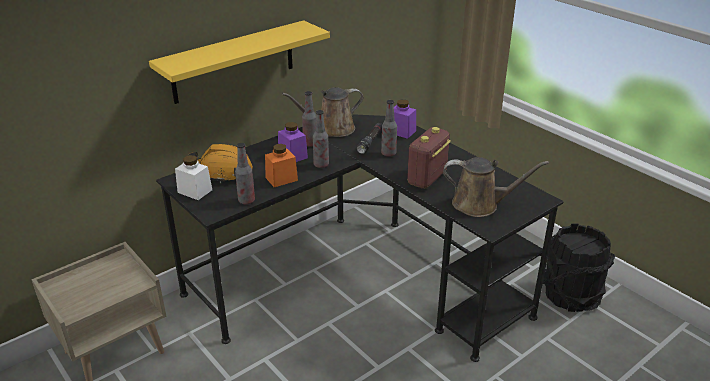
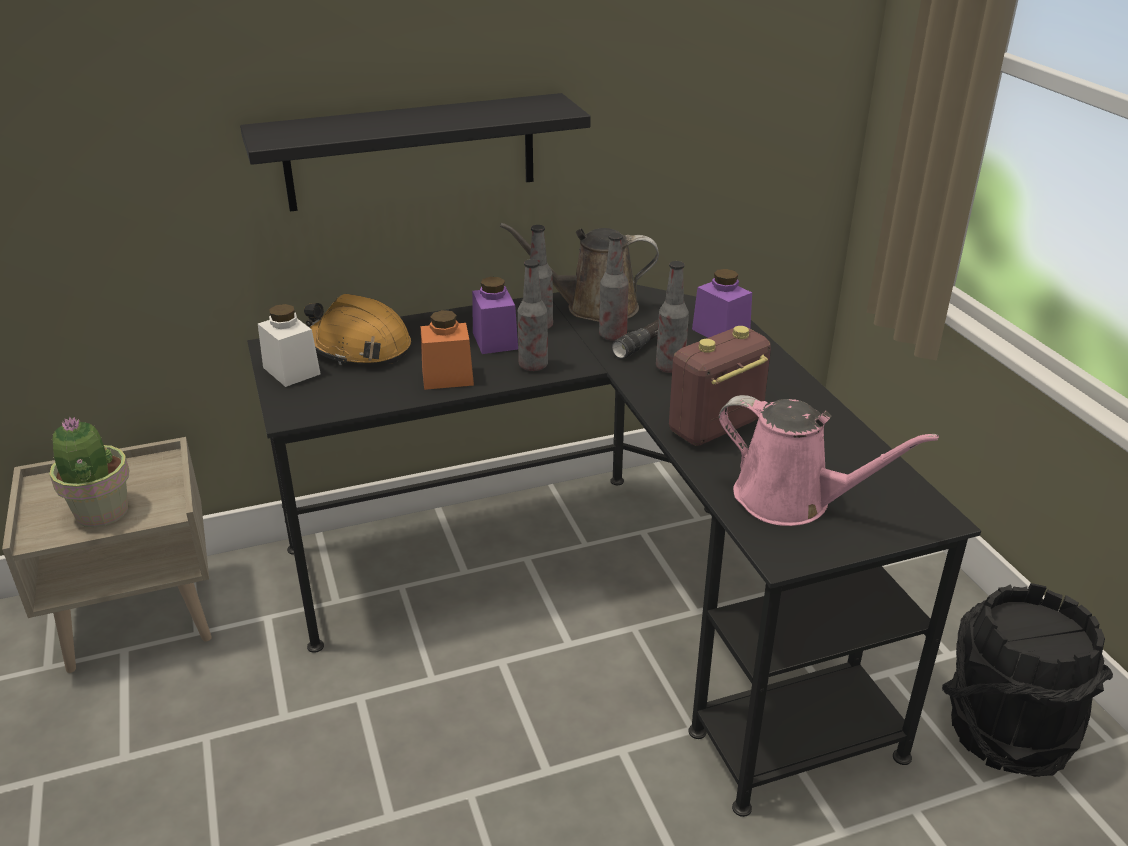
camera: 20 degrees right, 0 degrees up
yellow shelf [149,20,330,104] -> black shelf [240,93,591,212]
bottle [235,143,255,204] -> bottle moved to [599,233,629,341]
brown watering can [443,157,549,217] -> pink watering can [719,395,939,526]
none -> potted plant [49,416,129,527]

